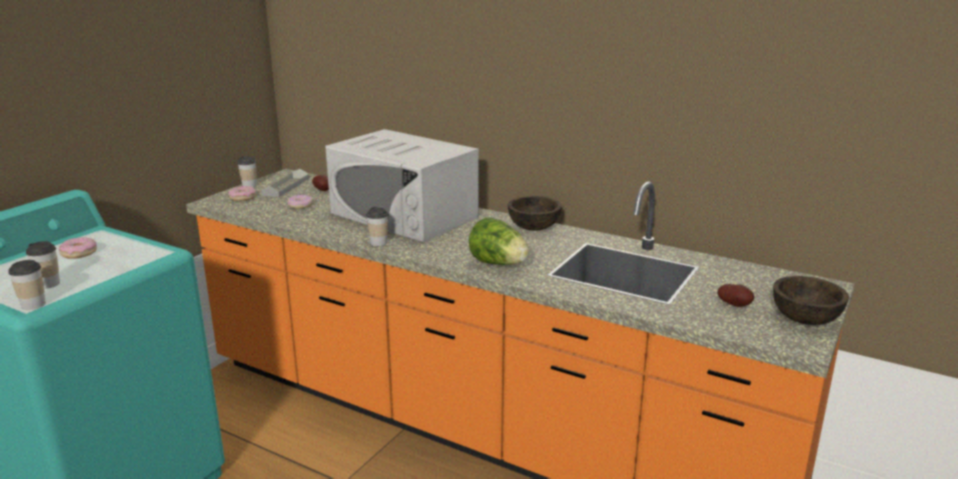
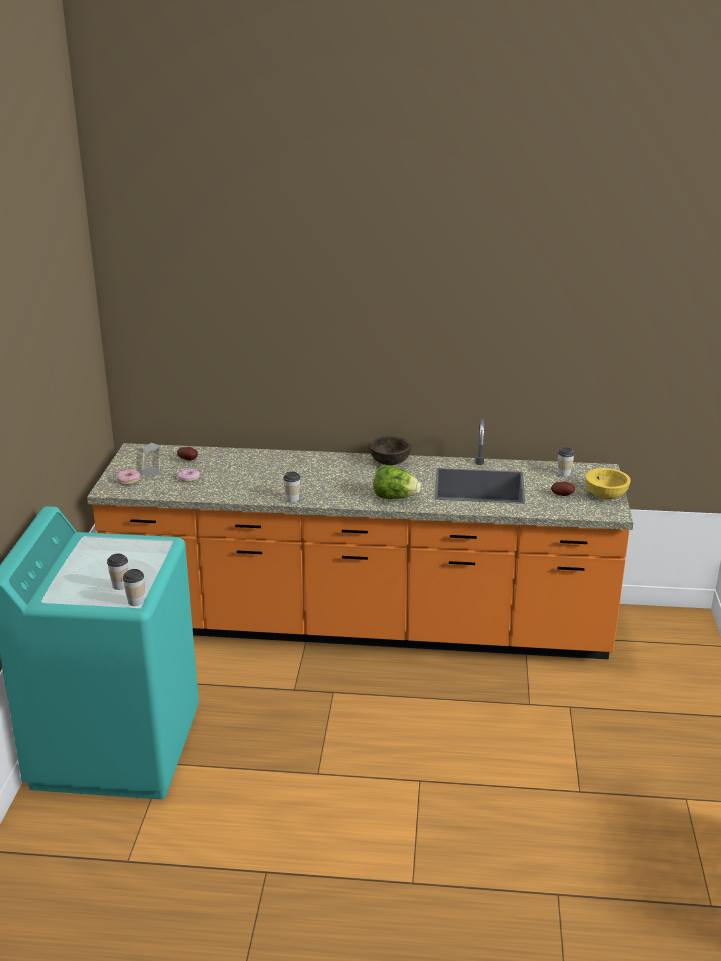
camera: 25 degrees left, 5 degrees up
donut [59,237,97,259] -> none
cup [237,157,257,188] -> cup moved to [558,447,575,477]
white microwave [325,129,479,243] -> none
brown bowl [773,276,849,325] -> yellow bowl [585,468,631,499]

